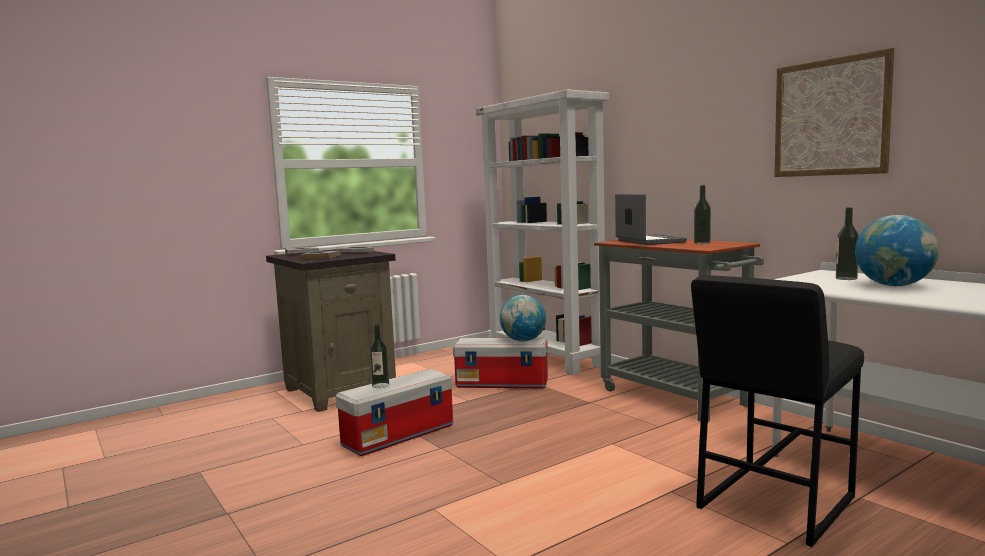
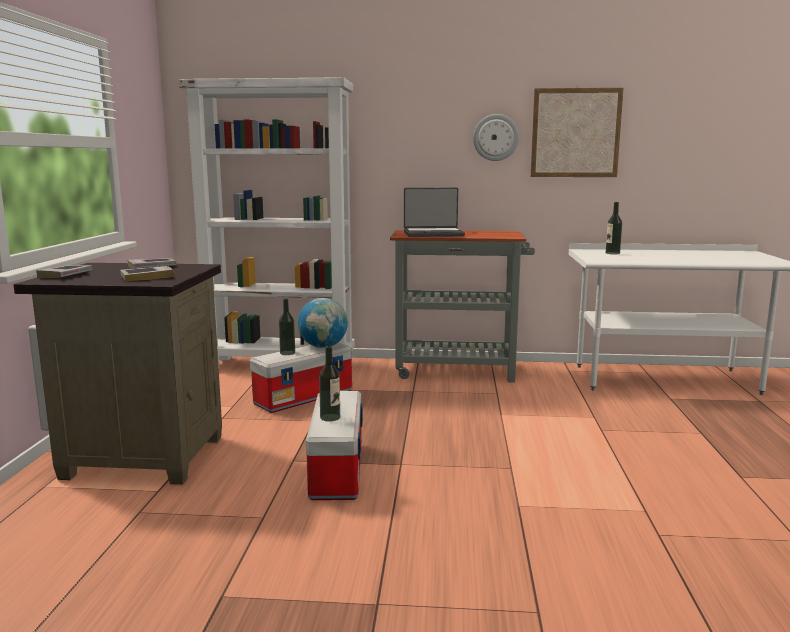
camera: 50 degrees left, 5 degrees up
laptop [615,194,687,245] -> laptop turned 150 degrees clockwise [404,188,465,237]
black stool [691,275,864,547] -> none
bottle [694,185,711,244] -> bottle moved to [279,299,295,355]
globe [855,215,939,286] -> none
none -> wall clock [473,114,519,161]

